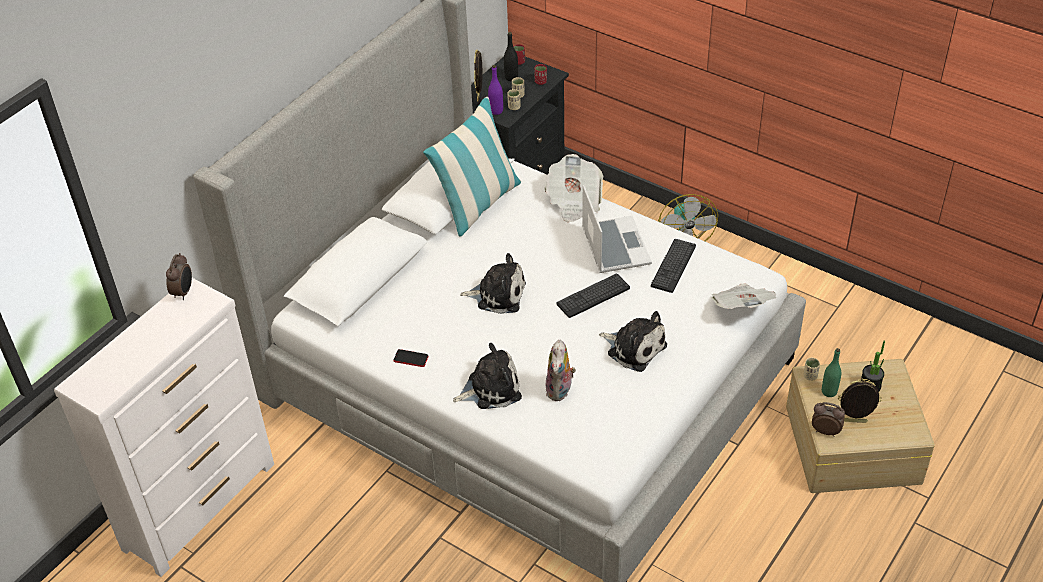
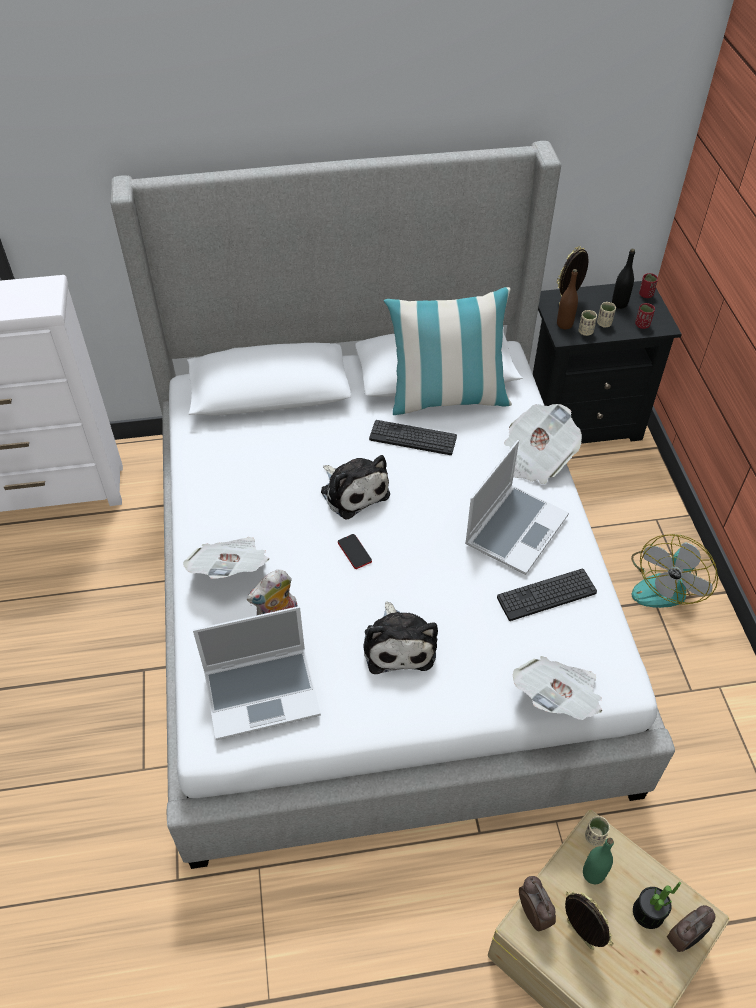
camera: 45 degrees right, 5 degrees up
alarm clock [166,253,192,300] -> alarm clock moved to [667,905,715,952]
phone [393,349,429,367] -> phone moved to [338,534,372,569]
plush toy [453,343,522,409] -> newspaper [183,537,270,579]
purple bottle [488,65,503,115] -> brown bottle [557,269,578,329]
keyboard [557,274,630,318] -> keyboard moved to [369,420,457,455]
none -> laptop [193,606,321,740]

